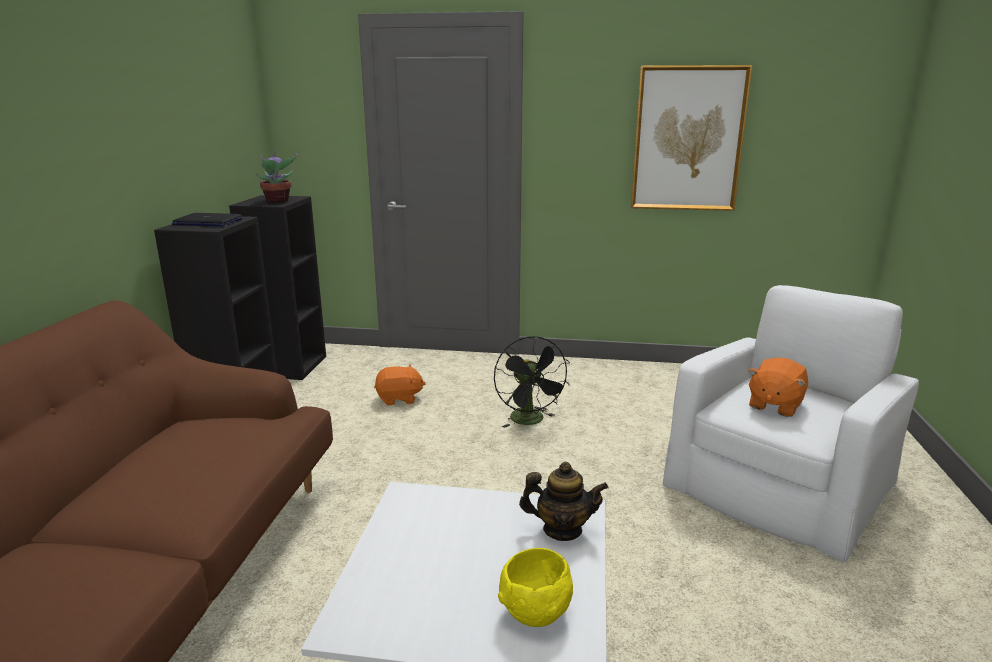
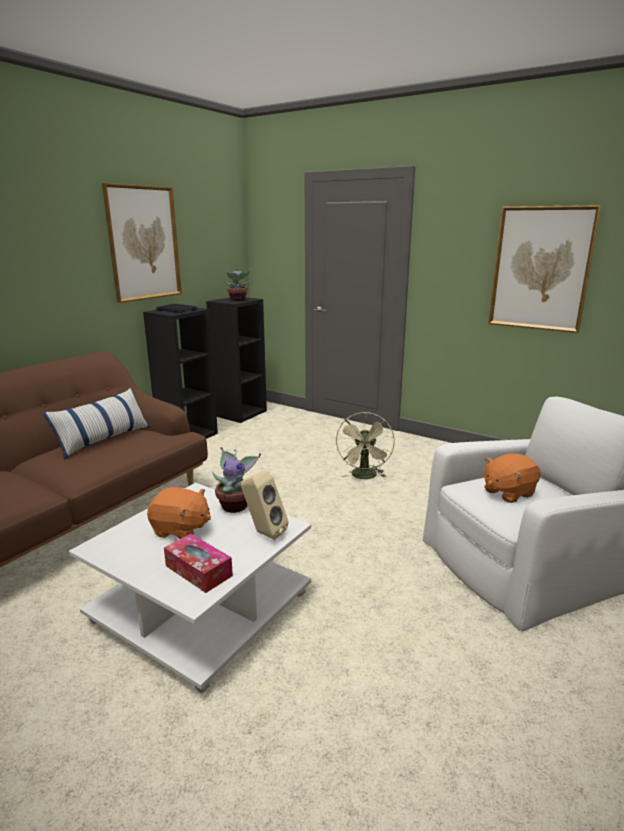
camera: 25 degrees right, 0 degrees up
orange plush toy [374,364,426,406] -> orange plush toy moved to [147,487,211,539]
black fan [494,336,570,428] -> green fan [336,412,395,479]
yellow bowl [498,548,573,627] -> tissue box [164,534,233,593]
teapot [519,462,608,541] -> beige speaker [241,471,288,540]
none -> pillow [42,388,150,459]
none -> picture [102,183,182,303]
none -> potted plant [212,447,261,513]

